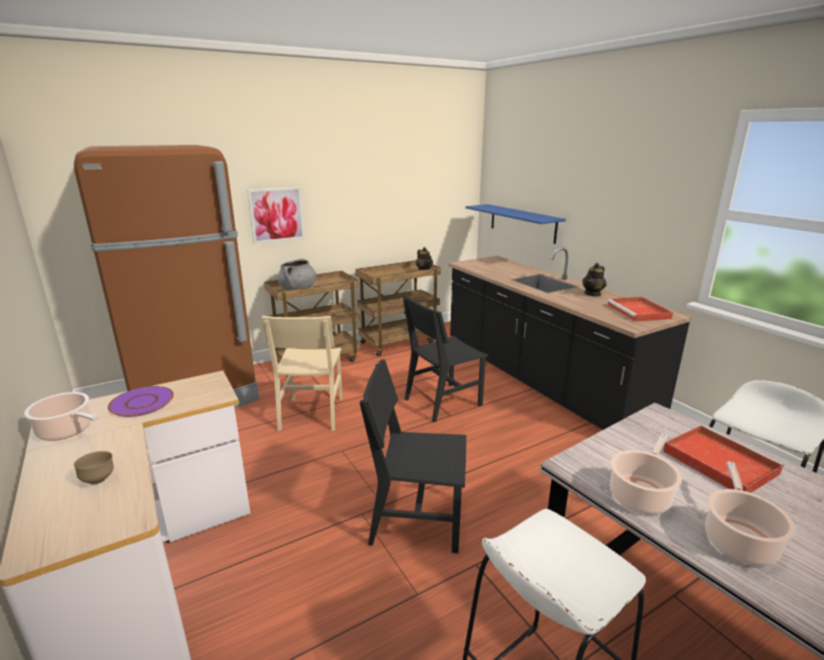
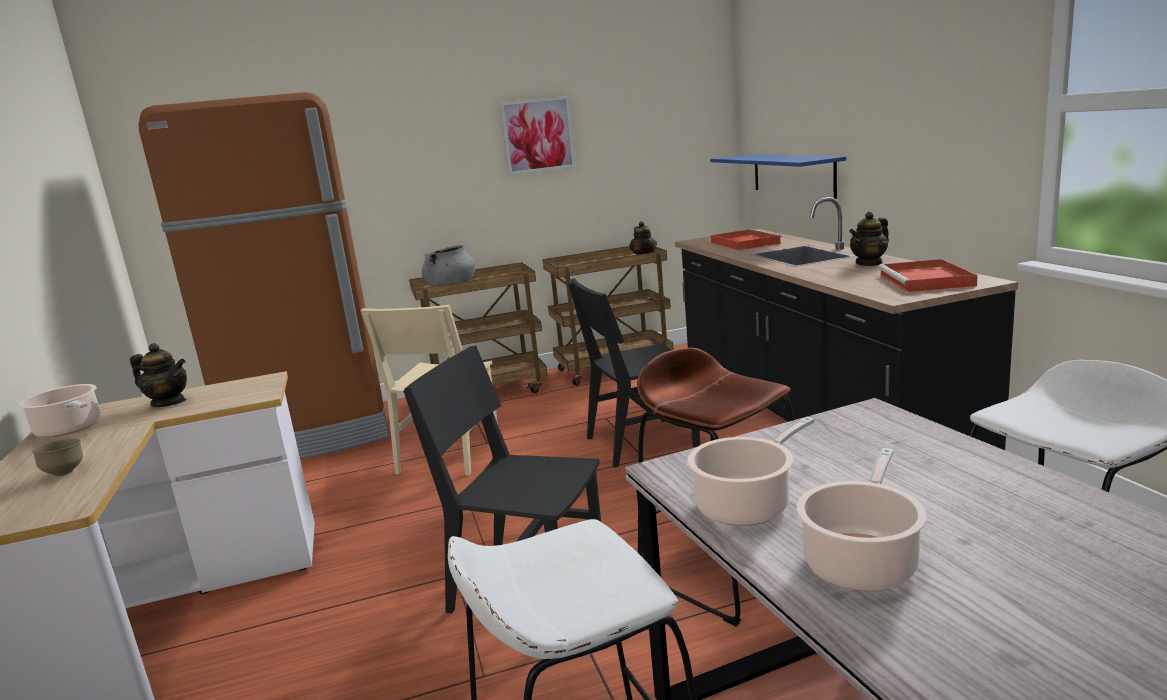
camera: 15 degrees right, 5 degrees down
purple plate [108,386,174,417] -> teapot [130,343,187,407]
picture [247,187,305,244] -> picture moved to [500,96,576,175]
red tray [663,425,784,493] -> red tray moved to [711,229,782,250]
none -> brown stool [637,348,795,626]

